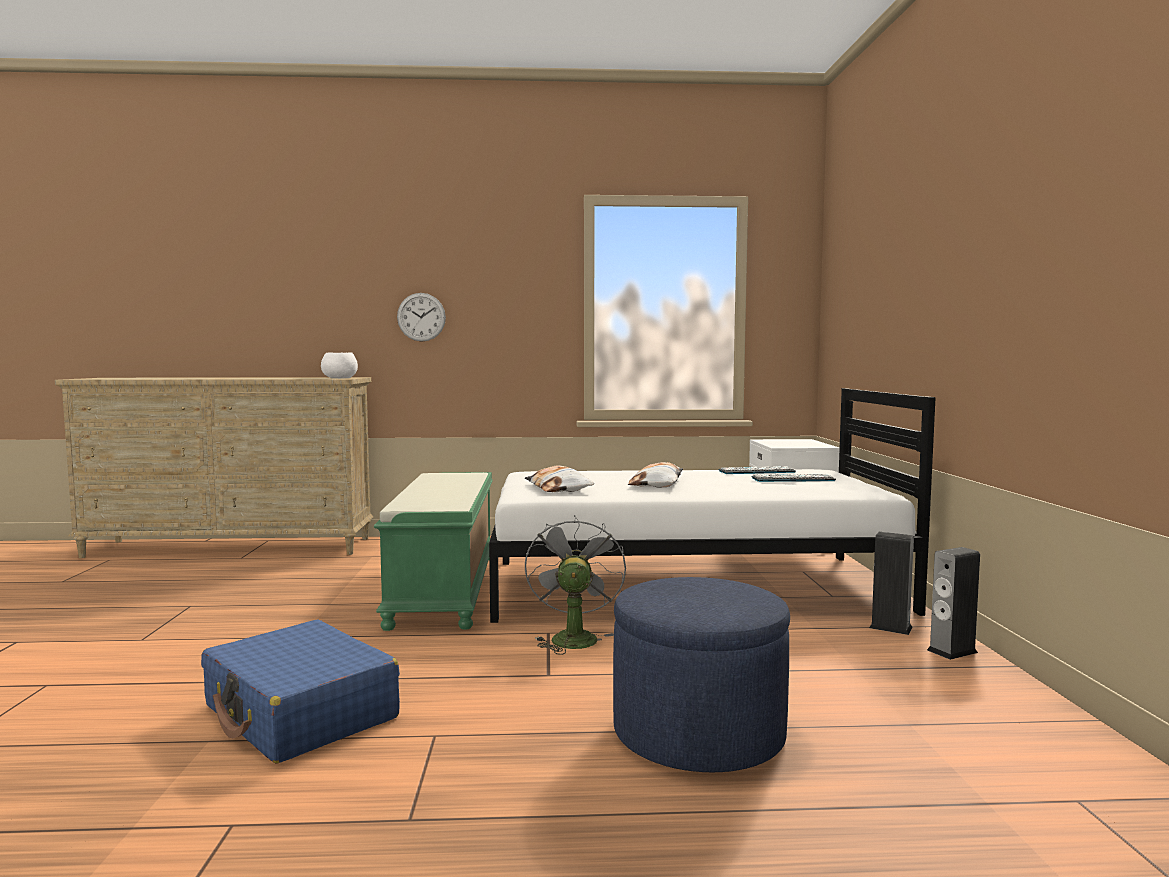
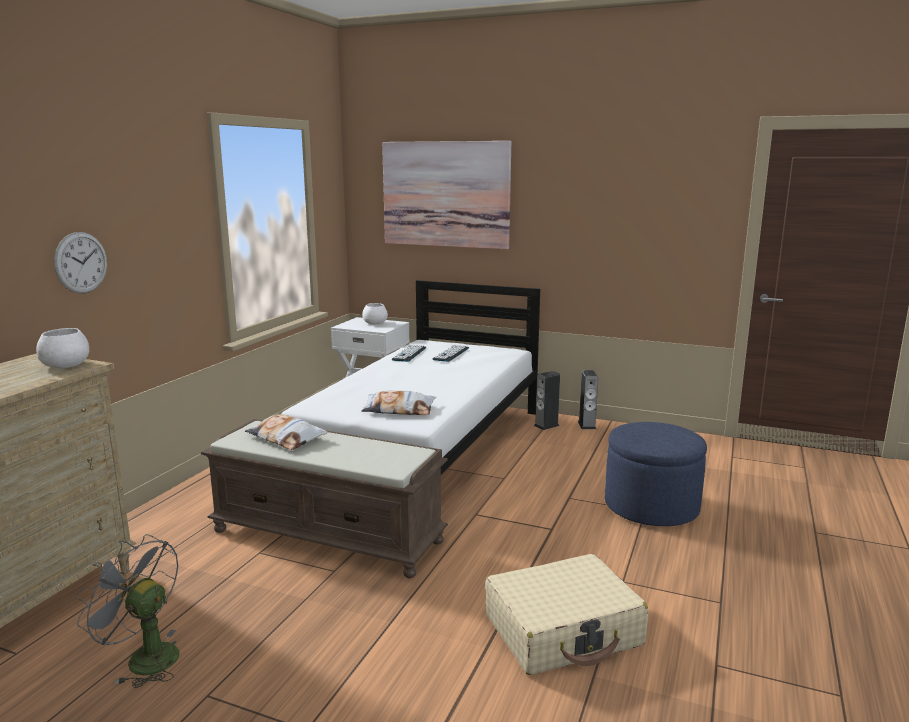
camera: 65 degrees left, 10 degrees up
blue suitcase [201,620,400,764] -> beige suitcase [485,554,648,675]
green bench [374,472,493,631] -> brown bench [201,419,448,578]
grey fan [525,515,626,655] -> grey fan moved to [76,534,180,688]
pillow [628,462,683,487] -> pillow moved to [245,414,328,450]
none -> white bowl [362,303,388,325]
none -> picture [382,141,511,249]

